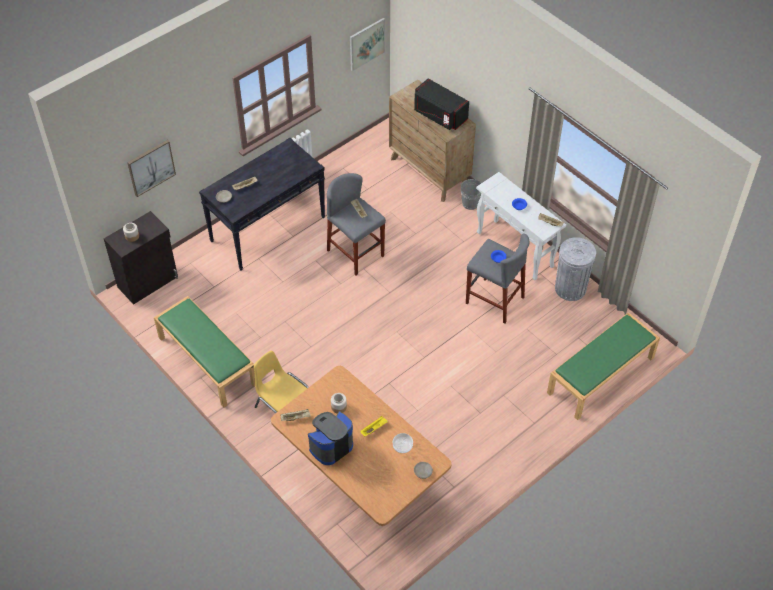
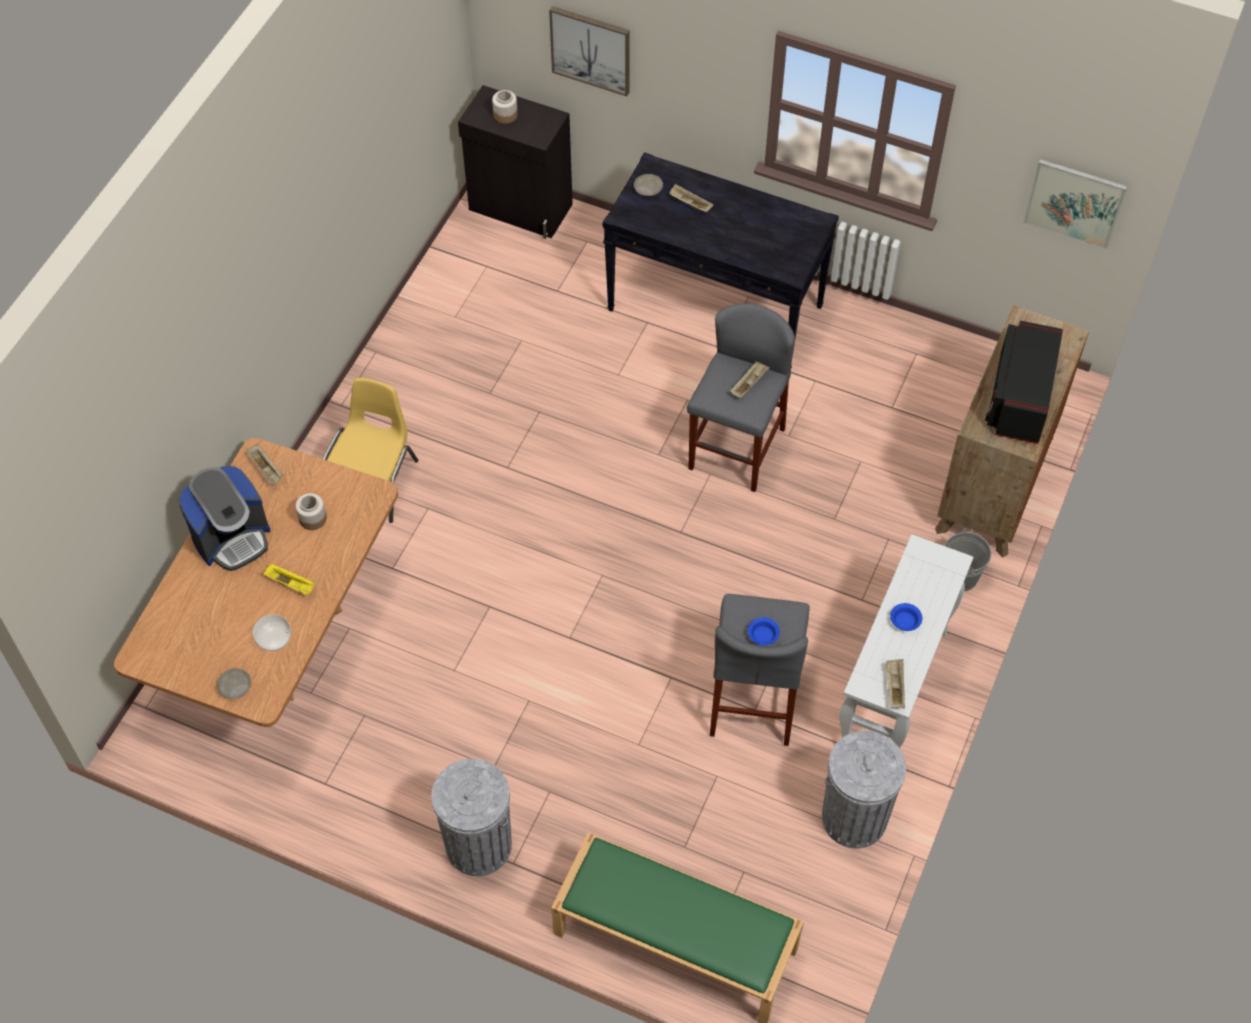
camera: 65 degrees right, 5 degrees up
green bench [154,296,255,408] -> none
coffee machine [308,411,353,465] -> coffee machine turned 120 degrees clockwise [179,466,270,571]
none -> grey trash can [431,758,512,876]

